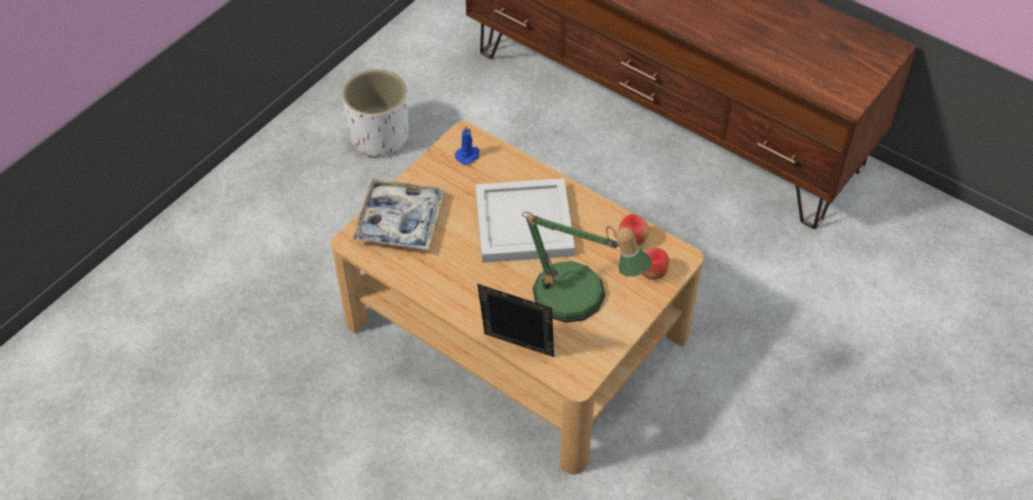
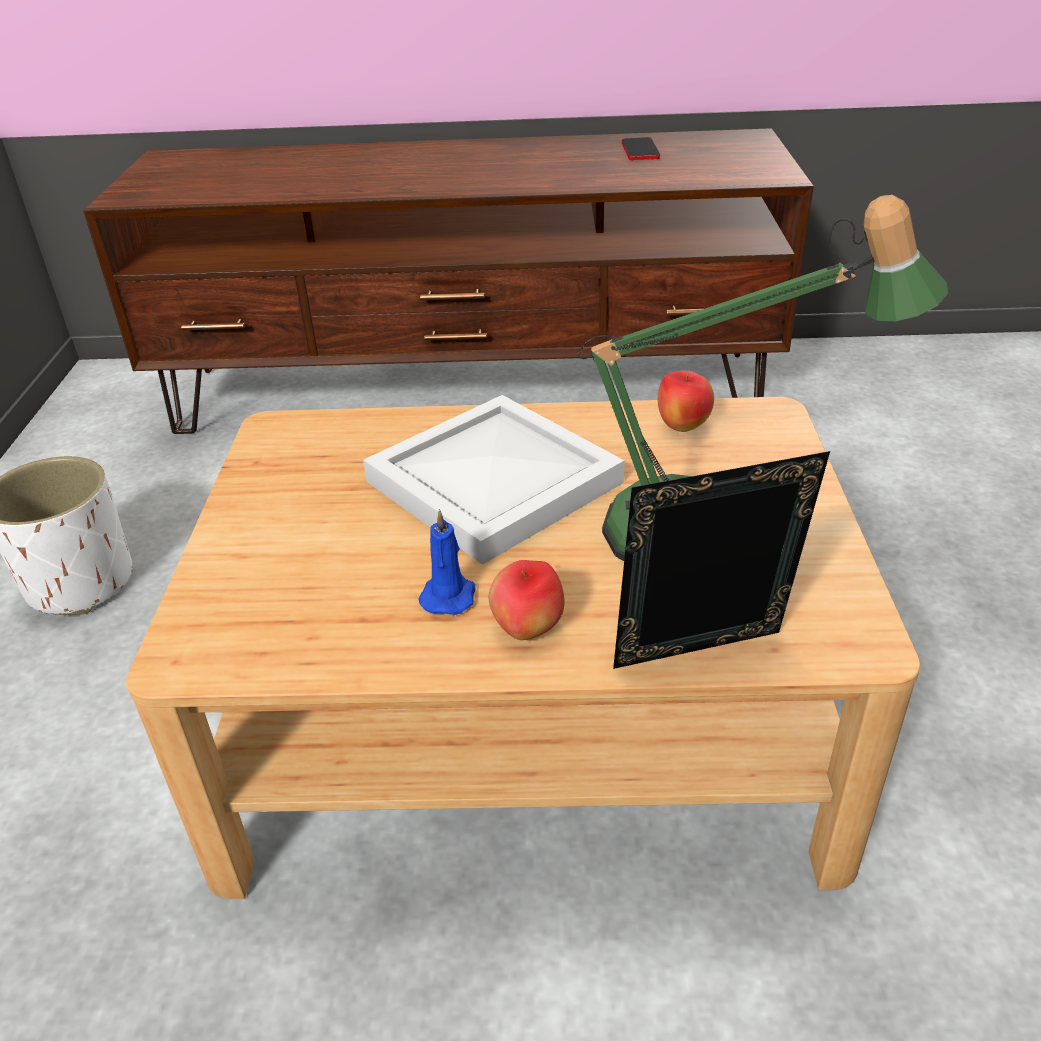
camera: 35 degrees left, 15 degrees down
tray [352,178,444,250] -> none
blue candle [455,126,479,164] -> blue candle moved to [418,509,476,615]
apple [642,247,669,279] -> apple moved to [489,560,565,640]
none -> phone [622,137,660,160]

